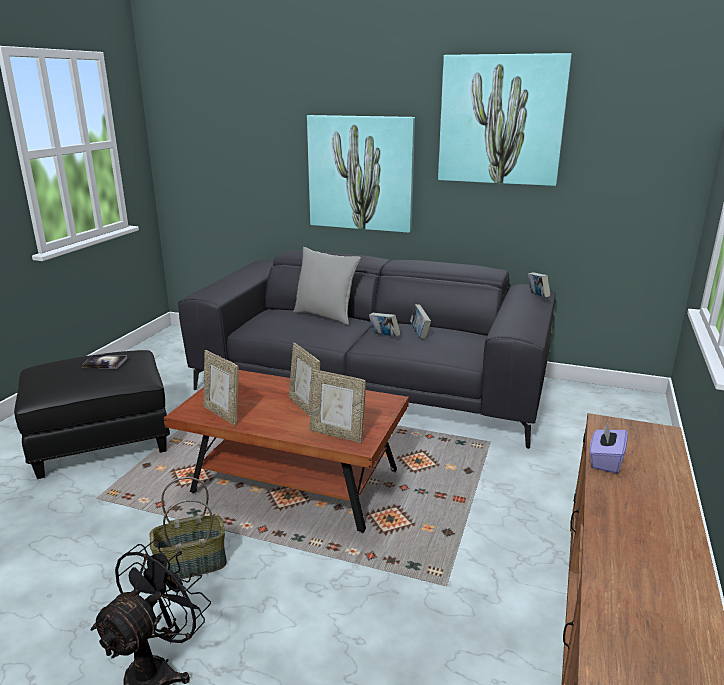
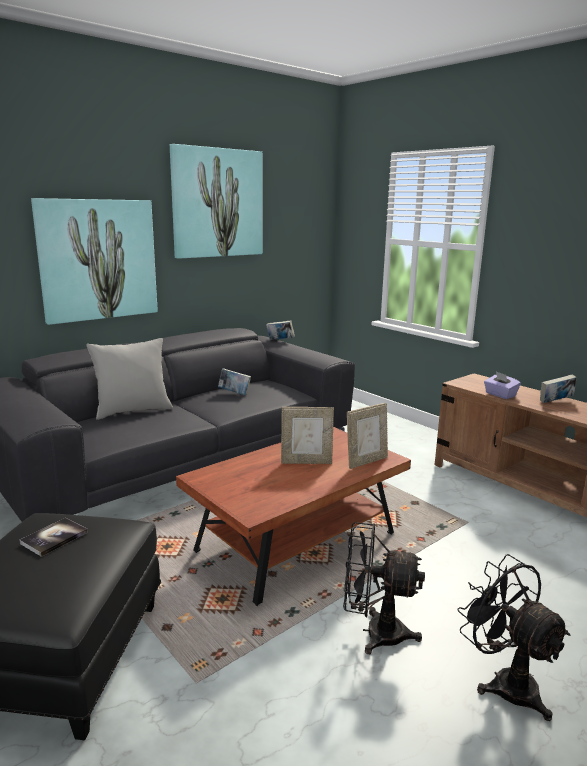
camera: 60 degrees left, 5 degrees down
basket [149,477,227,579] -> black fan [343,522,425,654]
picture frame [203,350,239,425] -> none
book [369,313,400,337] -> book moved to [540,375,577,403]

